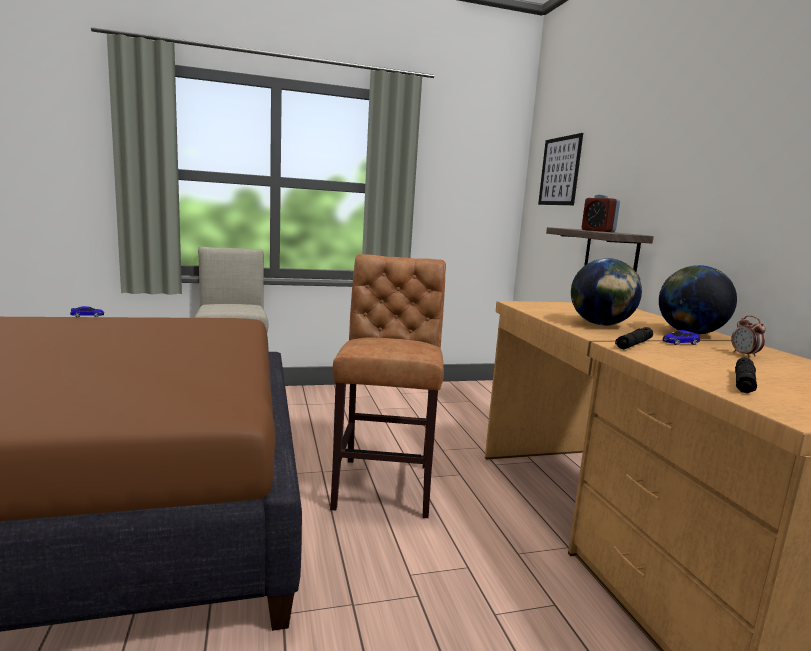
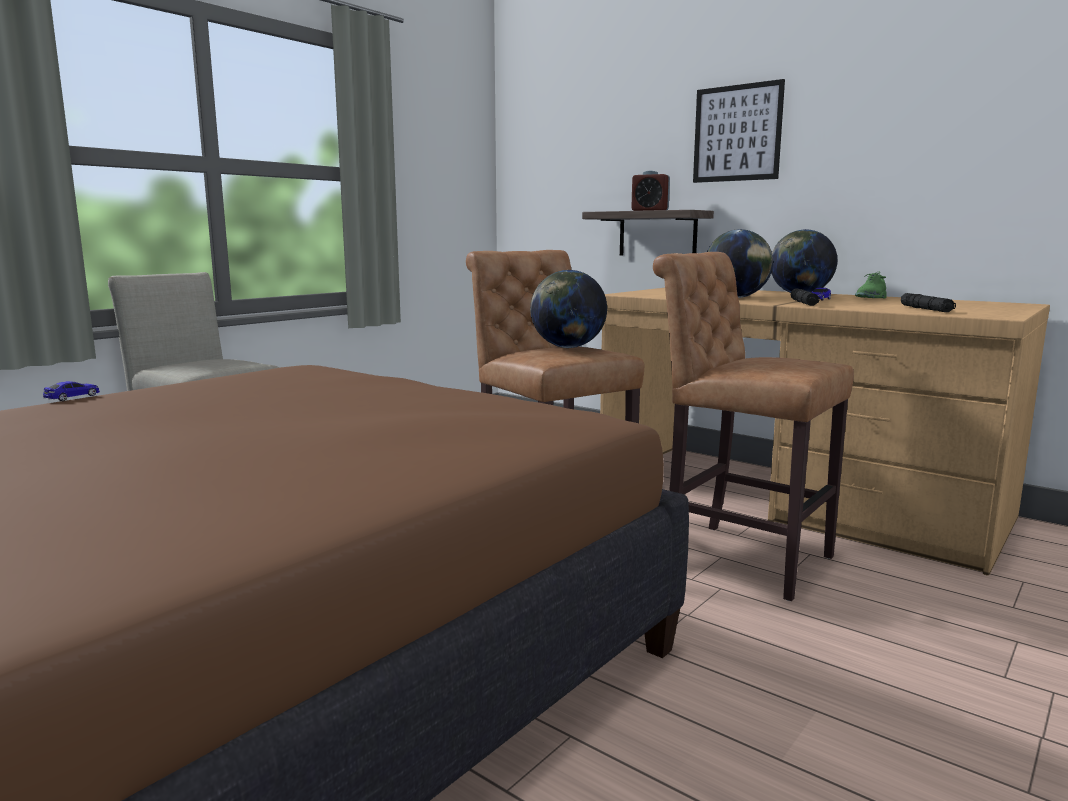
camera: 35 degrees left, 0 degrees up
picture [538,133,583,205] -> picture moved to [693,79,785,183]
alarm clock [731,316,766,358] -> green shoe [855,272,887,298]
none -> globe [530,270,607,348]
none -> brown stool [653,252,854,601]

